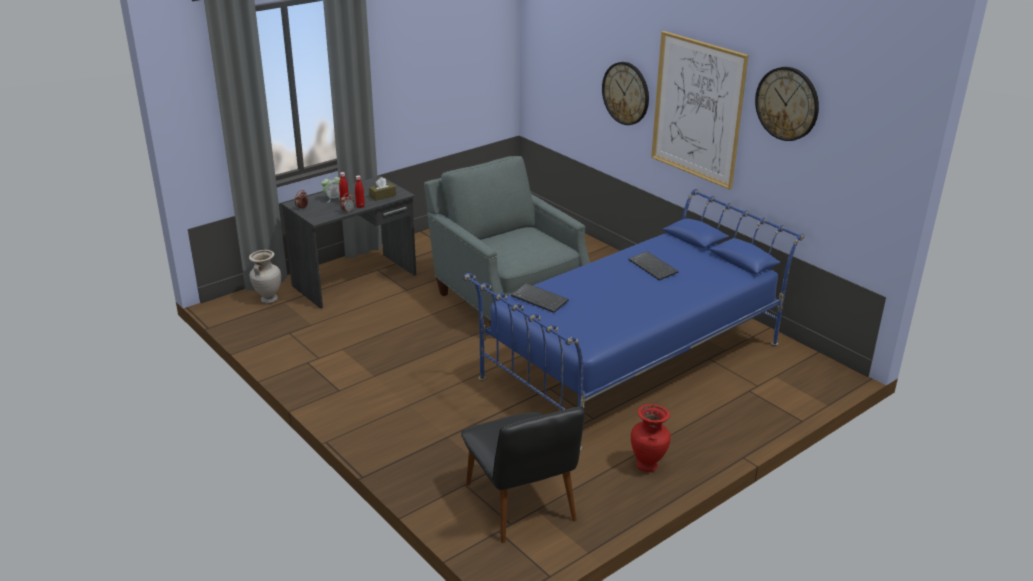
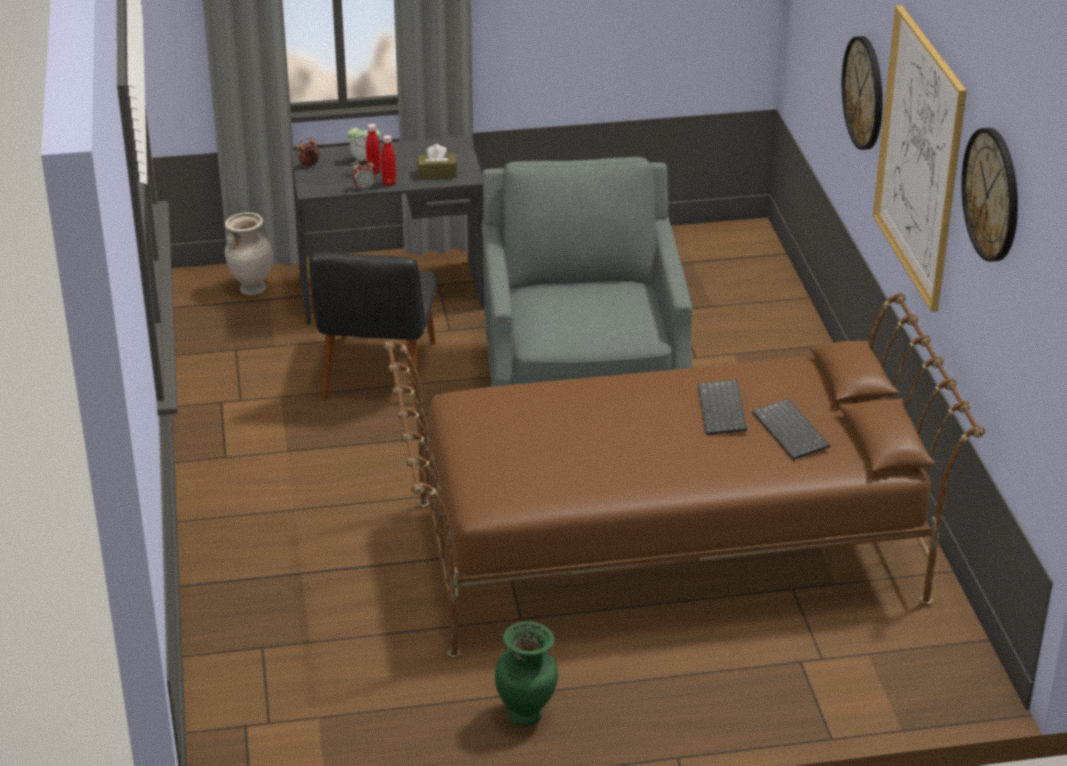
camera: 30 degrees right, 5 degrees up
black chair [461,407,585,543] -> black chair moved to [309,253,438,405]
blue bed [463,189,804,450] -> brown bed [384,293,985,658]
keyboard [511,283,569,313] -> keyboard moved to [752,399,830,460]
red vase [631,404,671,472] -> green vase [495,621,558,726]

